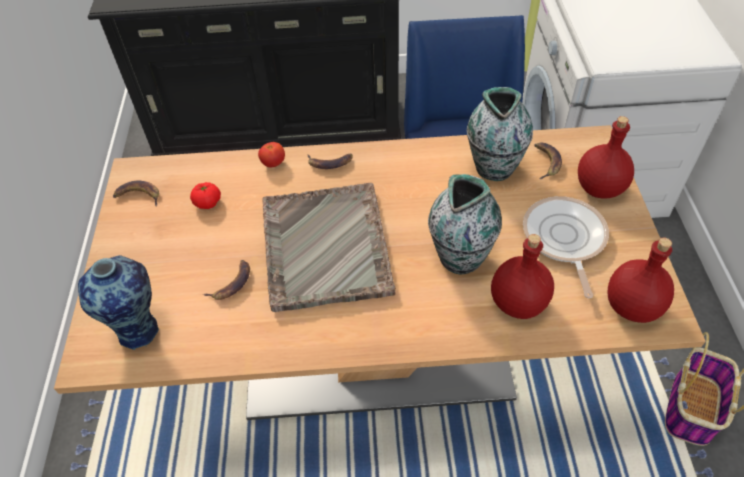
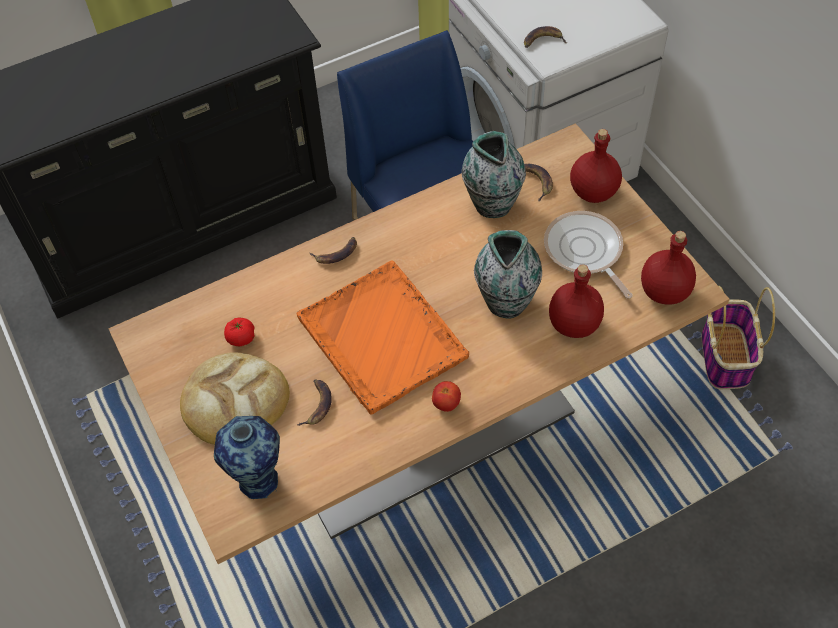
camera: 25 degrees left, 5 degrees up
banana [113,181,159,207] -> banana moved to [524,26,567,48]
tomato [258,142,285,168] -> tomato moved to [432,381,461,412]
grey tray [262,183,396,312] -> orange tray [296,260,469,415]
none -> bread [180,353,290,445]

